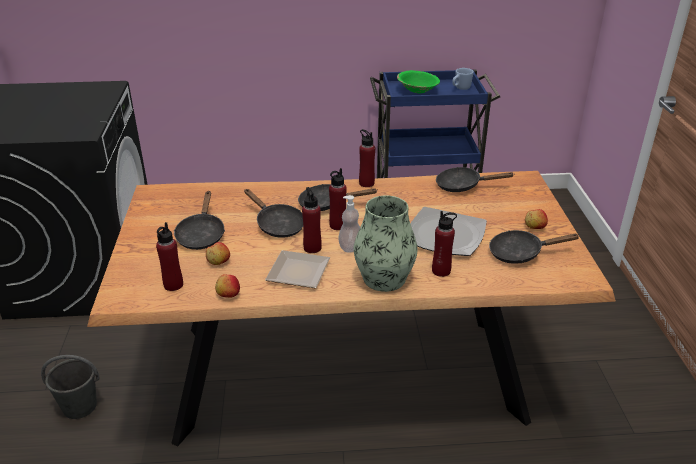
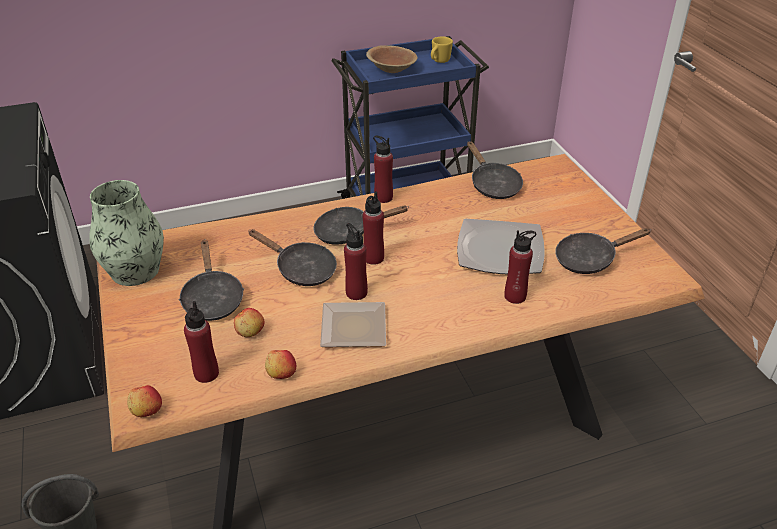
camera: 15 degrees left, 5 degrees up
soap dispenser [338,195,360,253] -> none
vase [354,195,417,292] -> vase moved to [89,180,164,286]
green bowl [397,70,440,93] -> brown bowl [366,45,418,73]
black frying pan [436,167,514,192] -> black frying pan turned 105 degrees counterclockwise [467,141,523,199]
blue mug [452,68,474,90] -> yellow mug [431,37,453,63]
apple [525,209,548,229] -> apple moved to [127,385,162,417]

